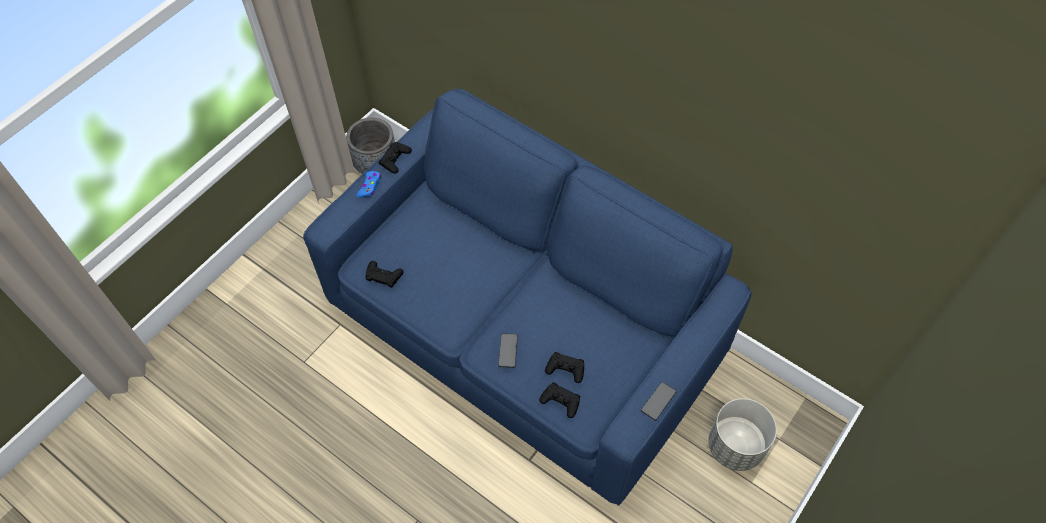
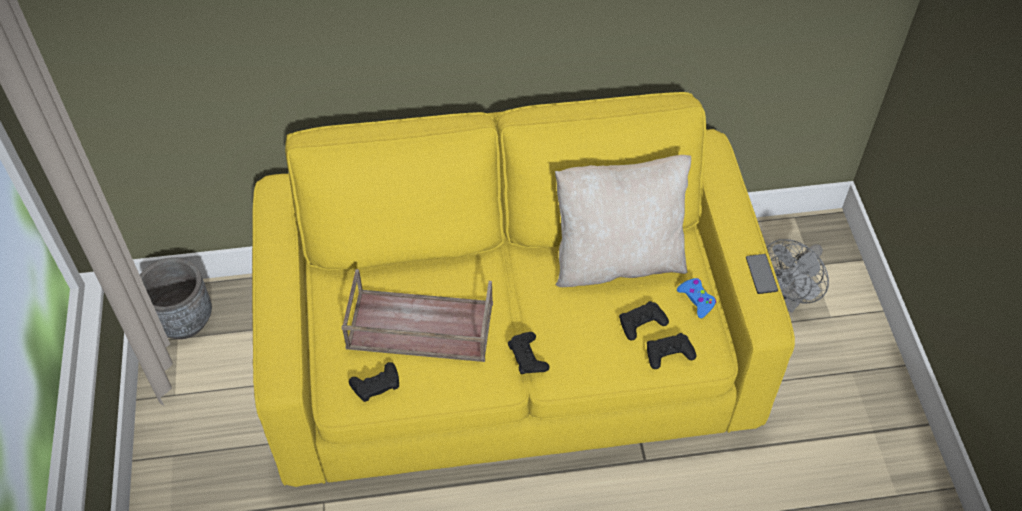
camera: 45 degrees left, 5 degrees down
blue sofa [303,88,752,505] -> yellow sofa [252,92,795,487]
blue game controller [356,171,381,198] -> blue game controller moved to [677,278,716,318]
black game controller [378,142,412,174] -> black game controller moved to [508,332,549,374]
phone [498,333,518,368] -> none
grey planter [708,398,777,471] -> grey fan [767,239,829,313]
none -> brown tray [341,269,493,362]
none -> beige pillow [555,155,691,287]

